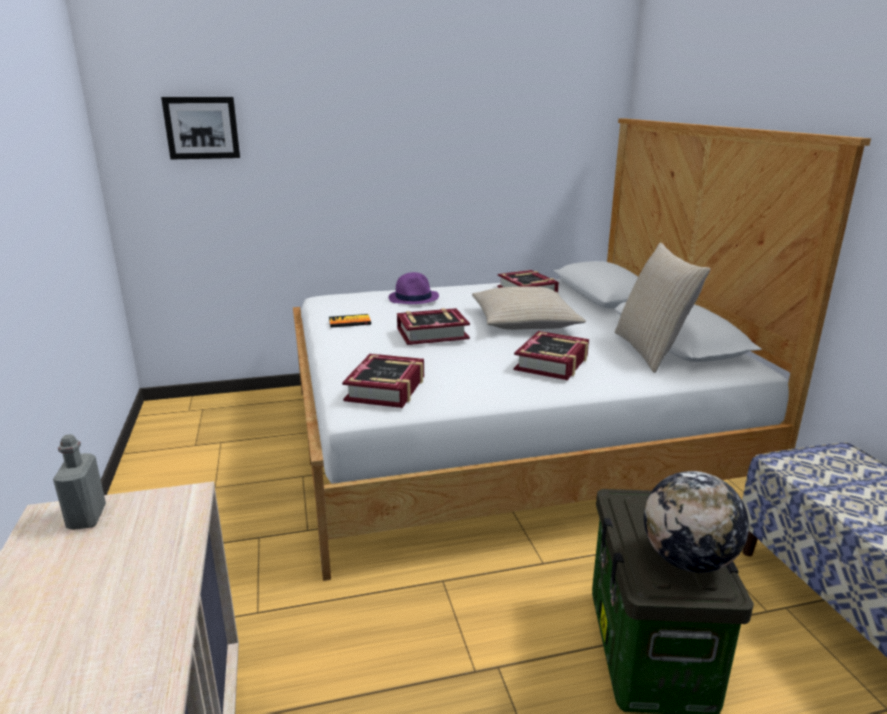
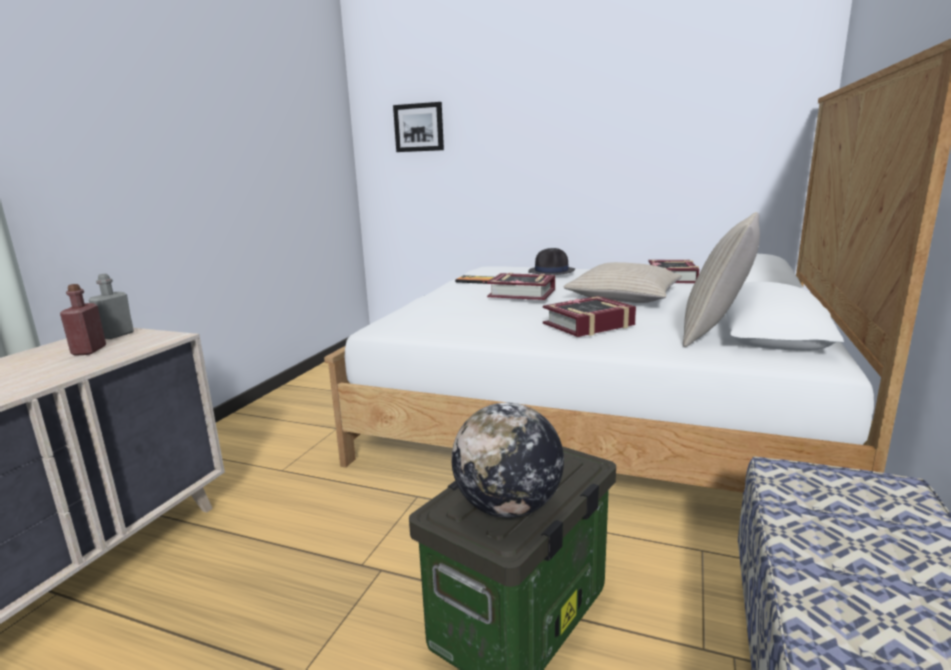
camera: 35 degrees right, 5 degrees down
book [342,354,424,408] -> none
purple hat [388,272,439,304] -> black hat [528,248,575,275]
none -> red bottle [60,284,106,356]

